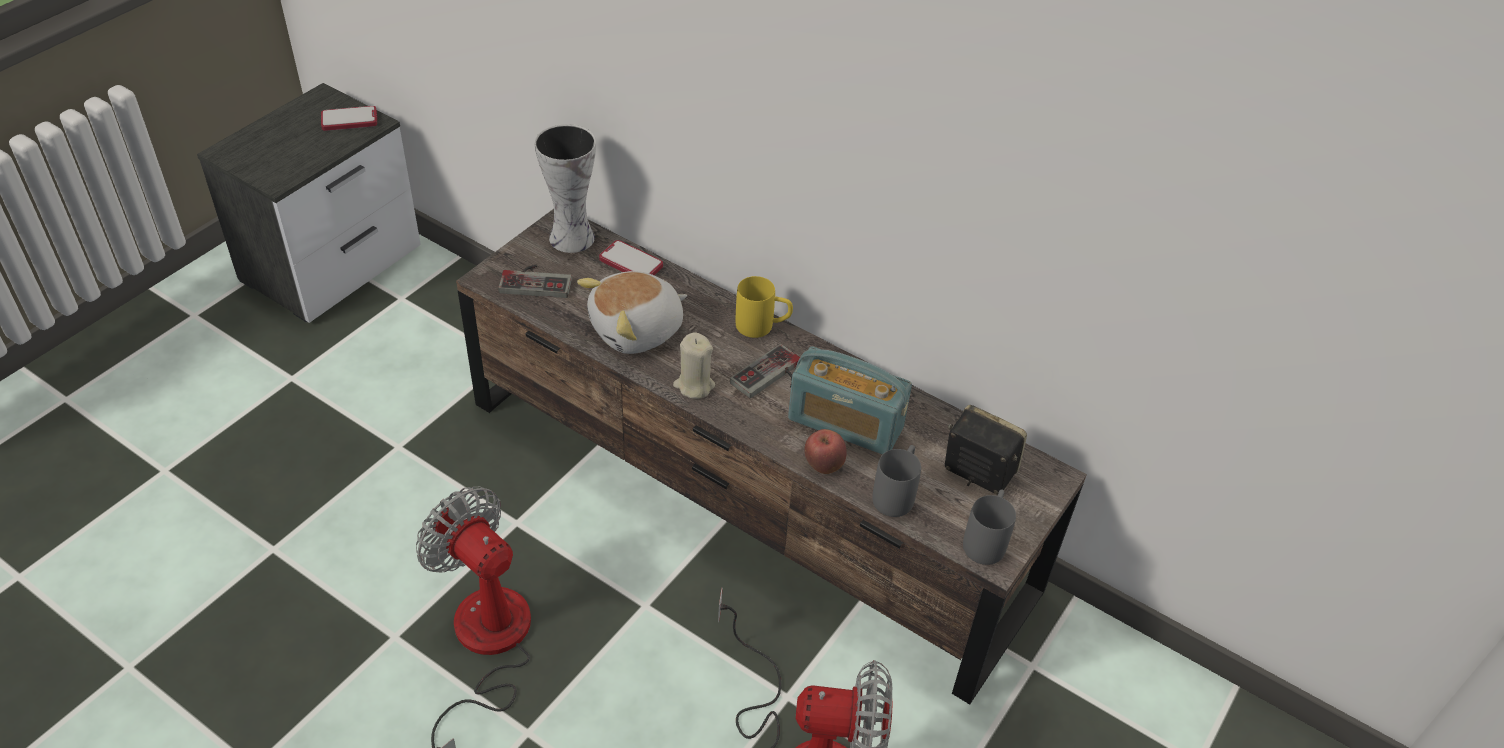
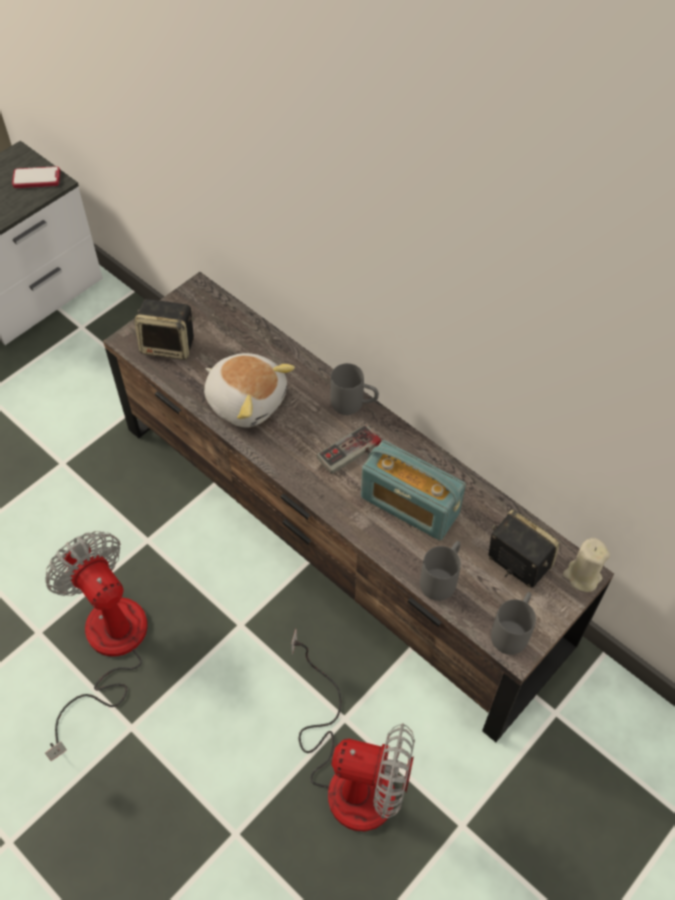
camera: 10 degrees right, 10 degrees up
game controller [498,265,572,298] -> speaker [134,299,194,360]
vase [534,124,596,253] -> none
plush toy [577,271,687,354] -> plush toy turned 120 degrees counterclockwise [204,353,295,427]
phone [599,240,663,275] -> none
beige candle [673,332,715,399] -> beige candle moved to [563,538,610,592]
yellow mug [736,276,793,338] -> grey mug [330,363,379,415]
apple [804,429,847,474] -> none

